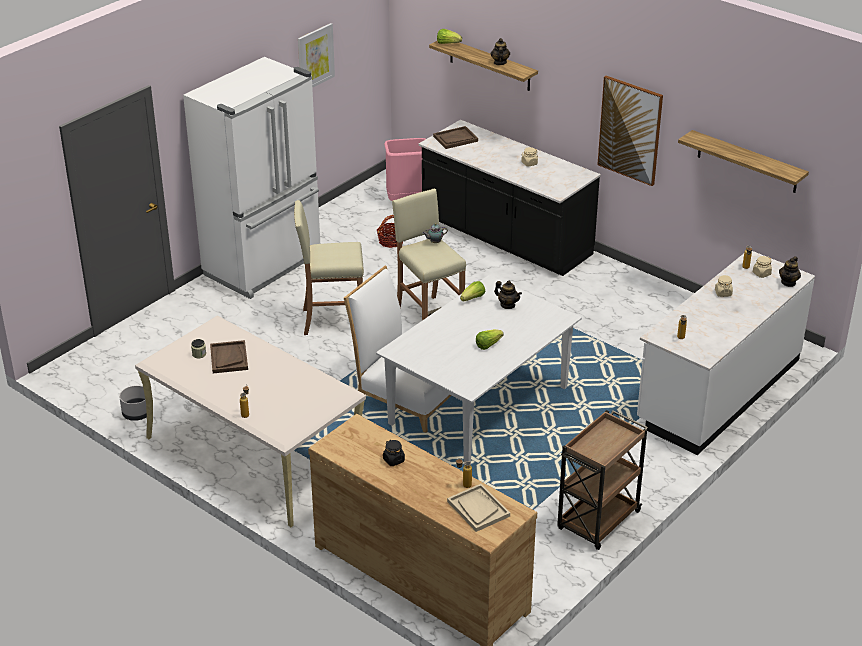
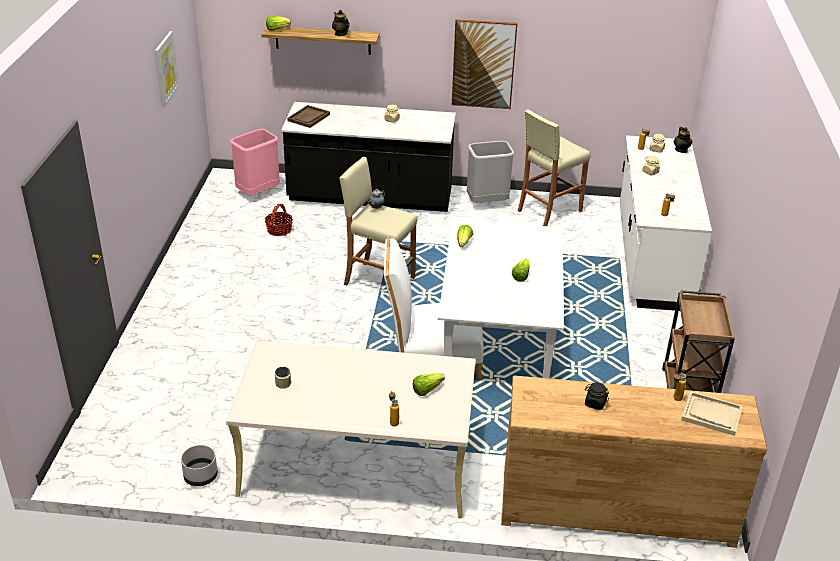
camera: 35 degrees left, 0 degrees up
white fridge [183,57,320,299] -> none
brown tray [210,340,248,373] -> none
beige stool [294,200,364,335] -> beige stool moved to [518,109,591,226]
teapot [494,281,522,309] -> none
shelf [678,130,809,193] -> none
none -> lettuce [413,373,445,396]
none -> grey trash can [467,141,514,203]

